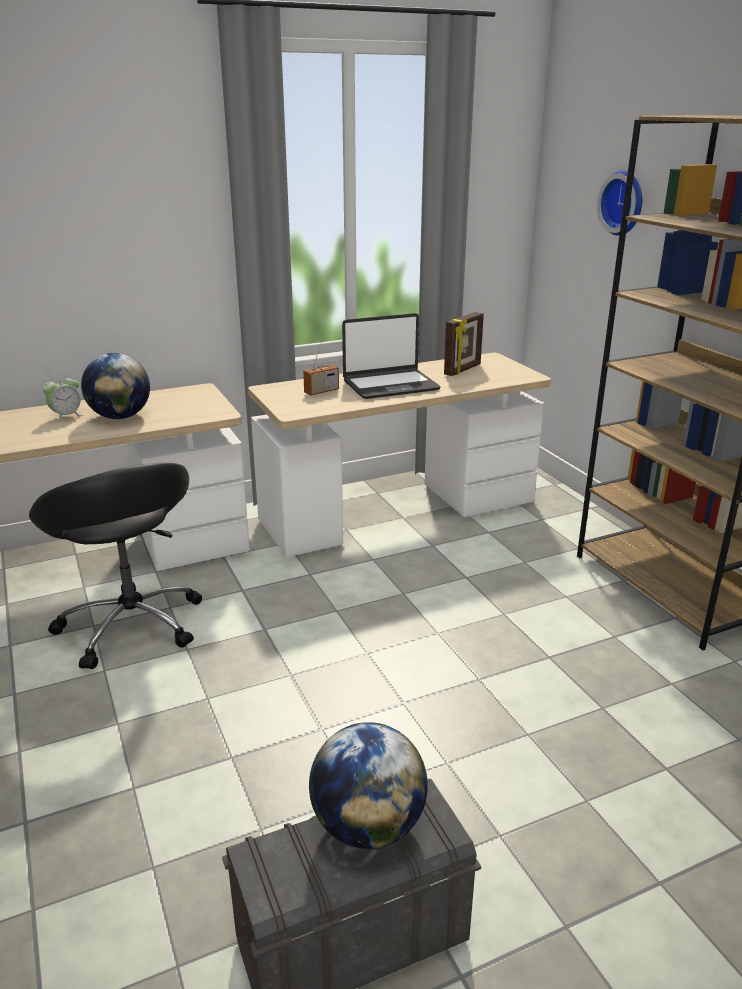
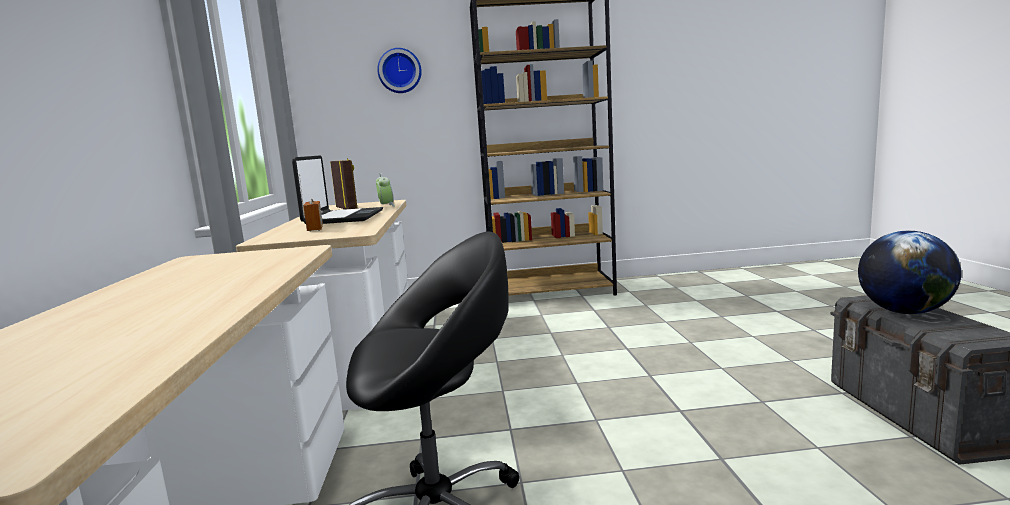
camera: 70 degrees left, 15 degrees down
alarm clock [42,374,84,422] -> alarm clock moved to [376,173,395,207]
globe [81,353,150,419] -> none

